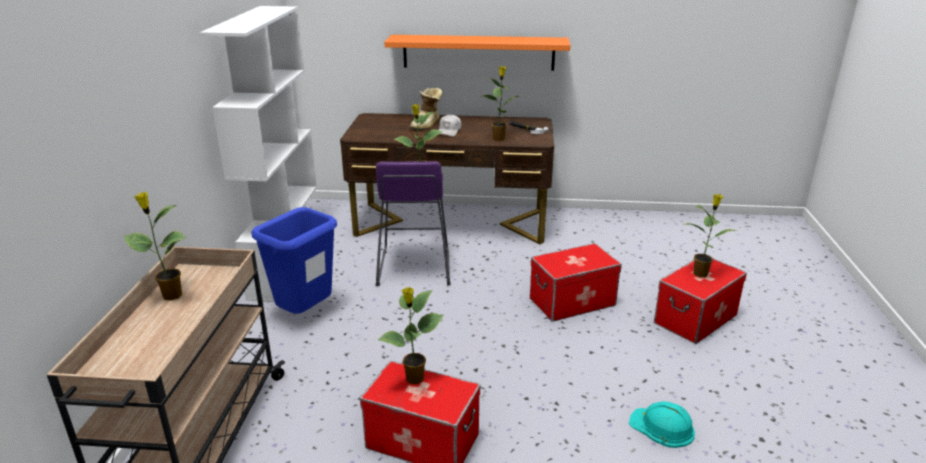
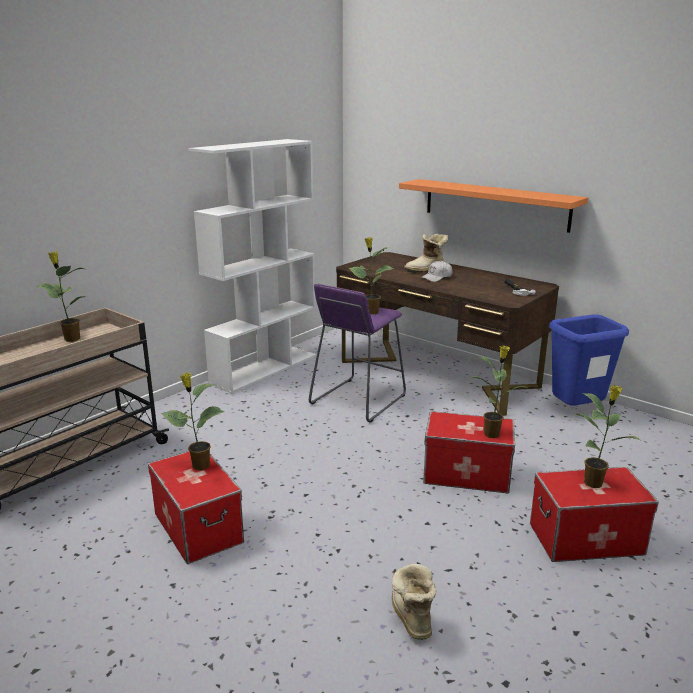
camera: 35 degrees right, 5 degrees down
blue trash can [251,207,337,314] -> blue trash can moved to [549,314,629,406]
potted plant [480,66,520,141] -> potted plant moved to [468,346,528,438]
turquoise hard hat [629,402,695,448] -> boot [392,564,436,640]

